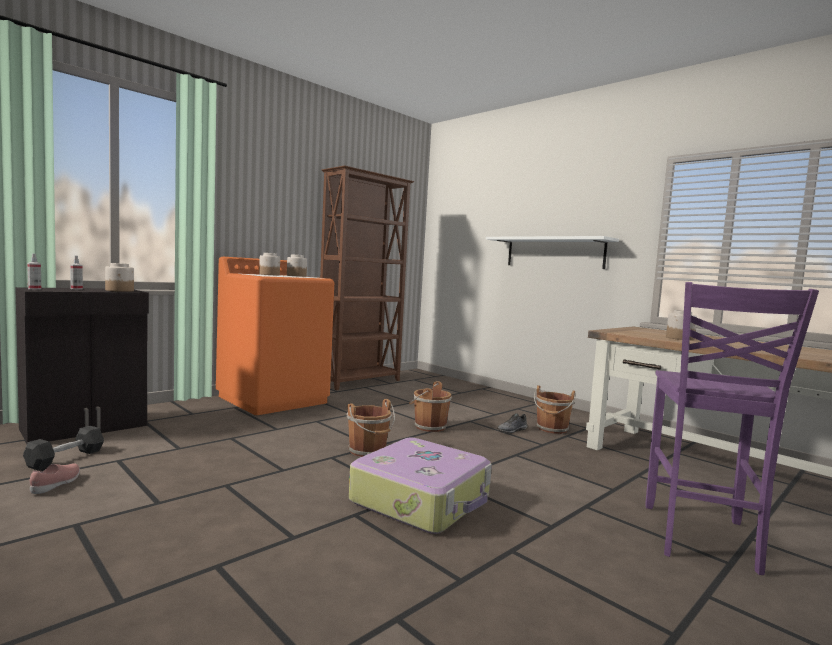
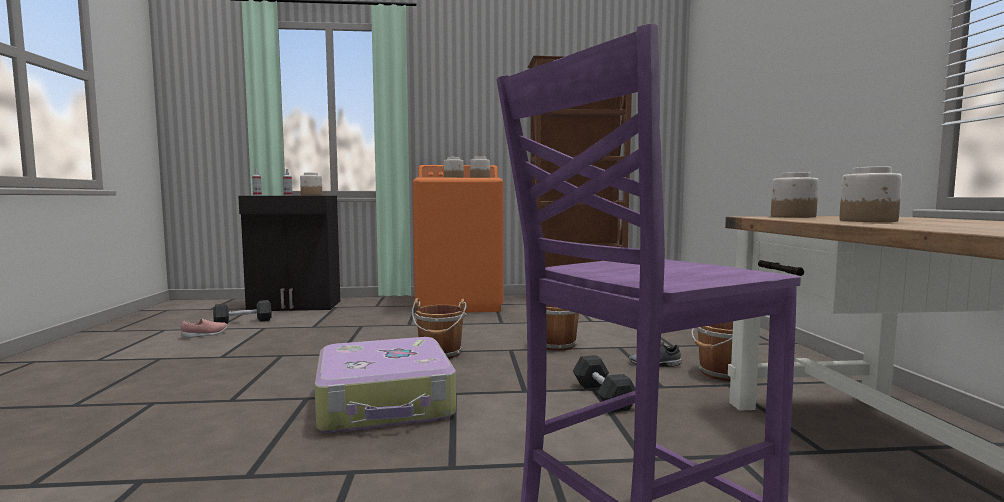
camera: 40 degrees right, 0 degrees up
white shelf [486,236,619,269] -> none
none -> black dumbbell [573,355,636,412]
none -> jar [771,172,819,218]

